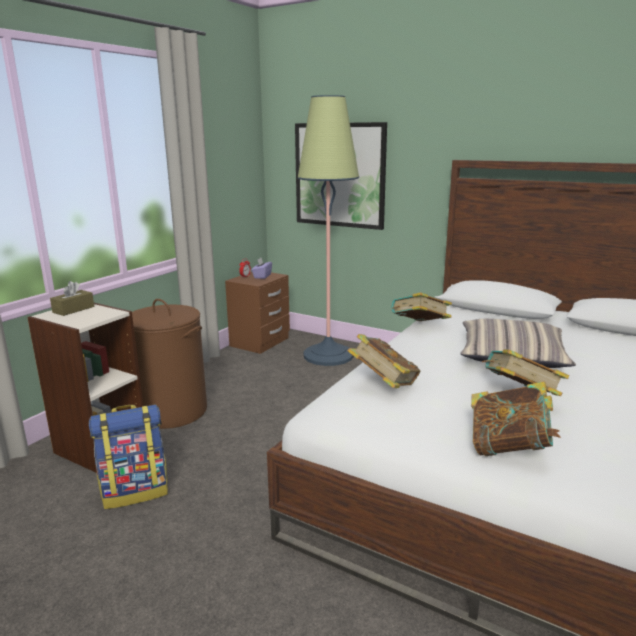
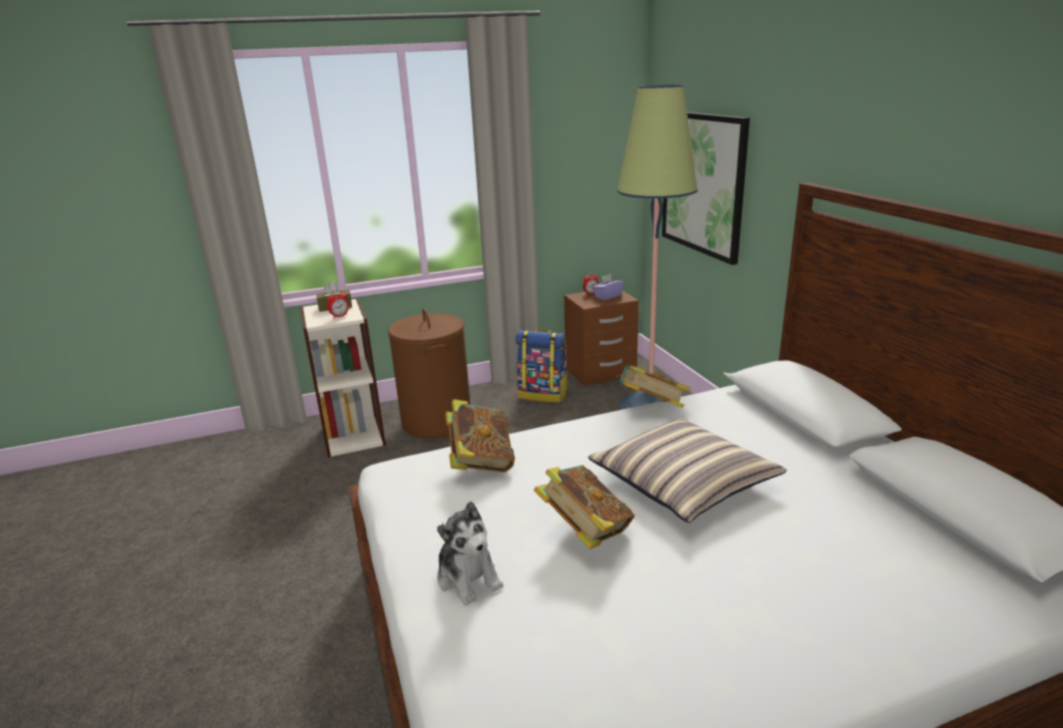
camera: 40 degrees right, 5 degrees up
backpack [89,404,168,509] -> backpack moved to [515,329,568,403]
book [471,382,561,456] -> plush toy [437,501,503,606]
none -> alarm clock [327,290,349,319]

